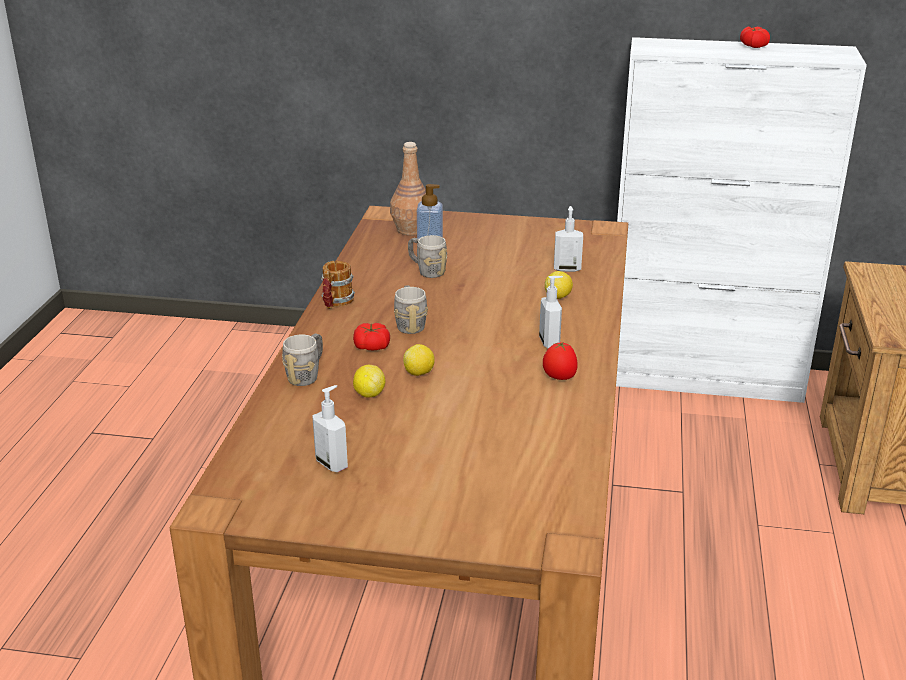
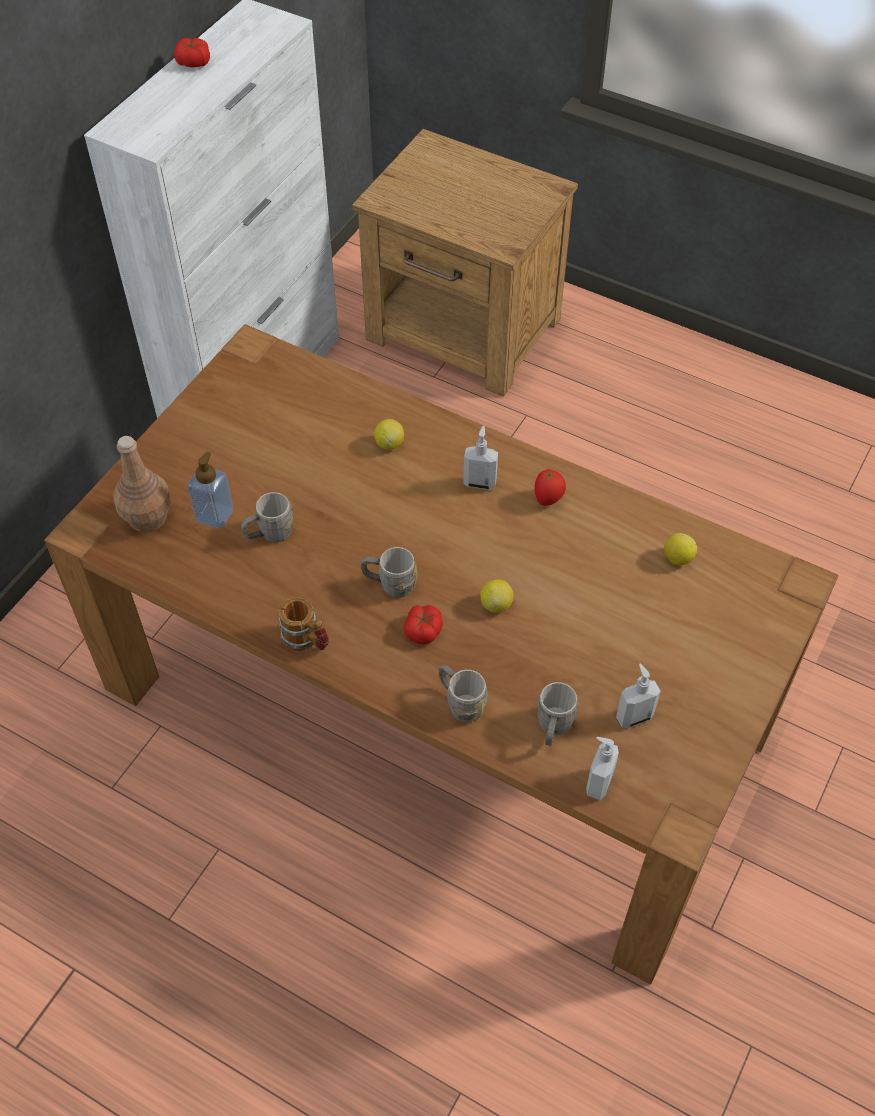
camera: 70 degrees left, 25 degrees up
lemon [353,365,385,397] -> lemon moved to [664,533,697,565]
soap dispenser [554,206,583,272] -> soap dispenser moved to [586,737,619,800]
none -> grey mug [537,682,579,746]

